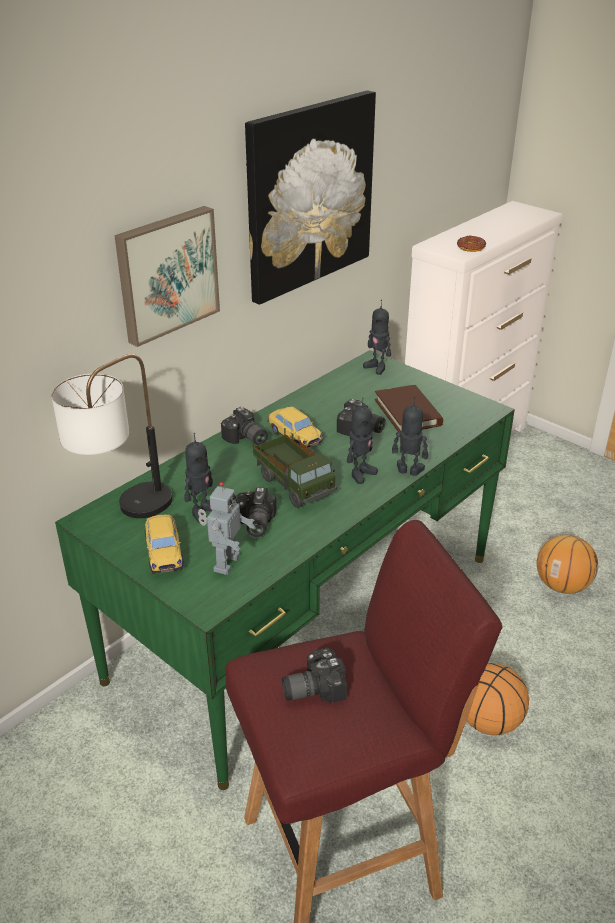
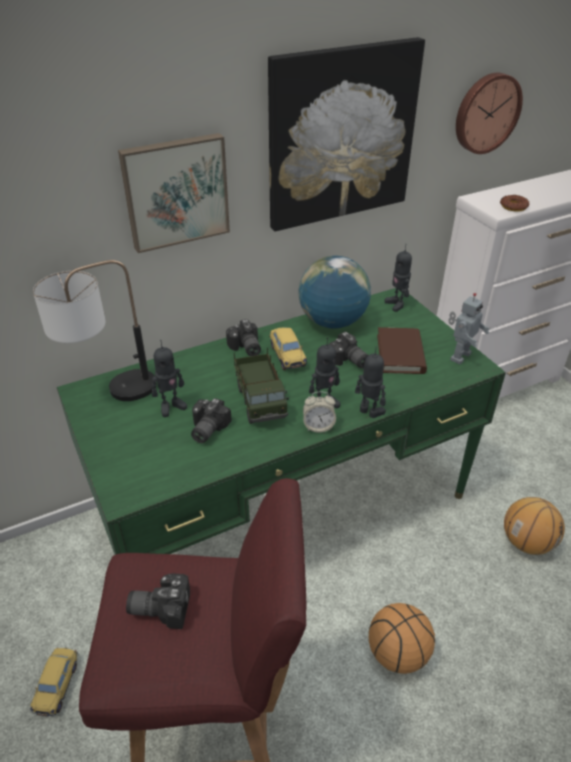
camera: 20 degrees right, 5 degrees up
toy car [145,515,183,574] -> toy car moved to [30,648,77,716]
toy robot [198,482,254,575] -> toy robot moved to [448,293,491,364]
none -> globe [298,256,371,329]
none -> alarm clock [303,392,336,433]
none -> wall clock [456,72,523,154]

